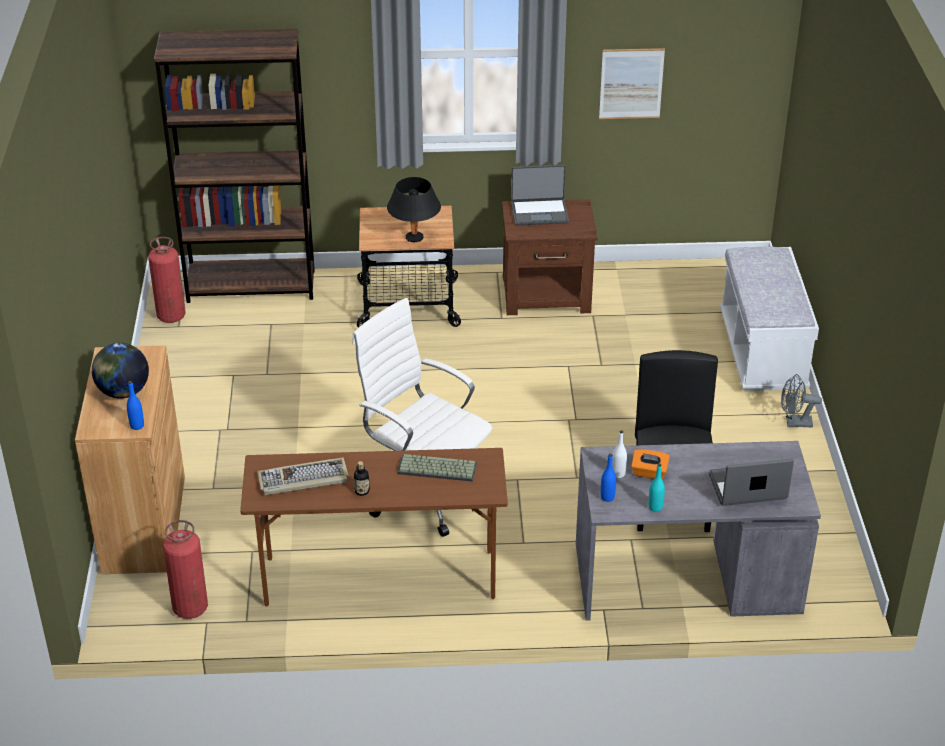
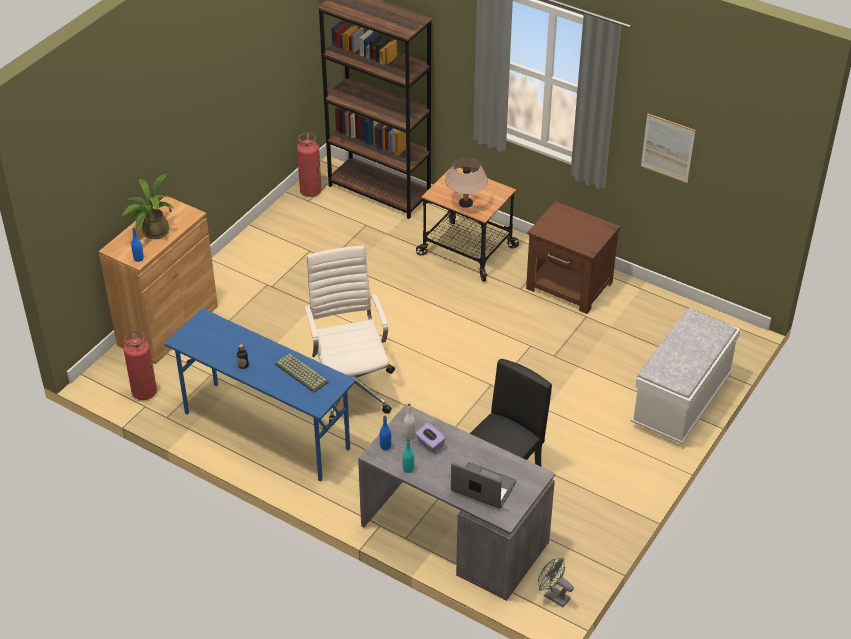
camera: 35 degrees right, 5 degrees up
globe [92,343,149,399] -> potted plant [122,174,174,239]
brown desk [240,448,508,607] -> blue desk [165,308,356,481]
keyboard [257,457,349,495] -> none
black table lamp [387,177,441,242] -> beige table lamp [445,157,488,208]
laptop [511,165,569,225] -> none
orange tissue box [631,449,670,479] -> purple tissue box [415,423,446,453]
grey fan [781,374,822,427] -> grey fan moved to [538,558,574,607]

